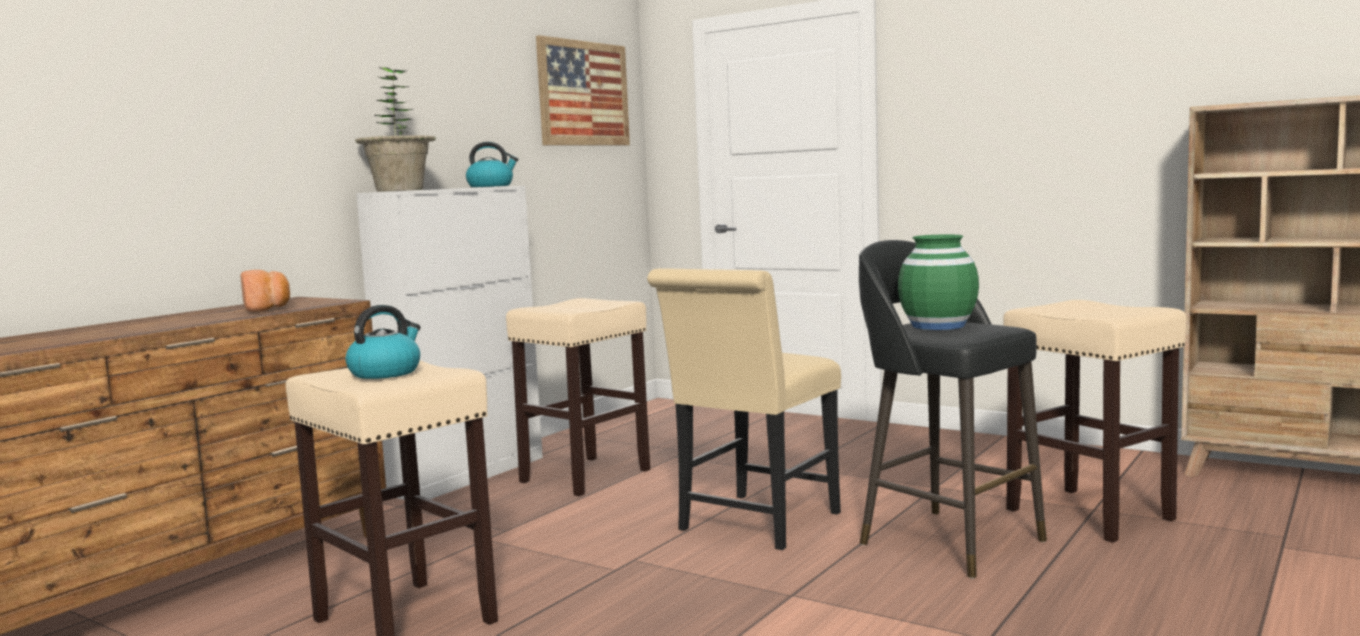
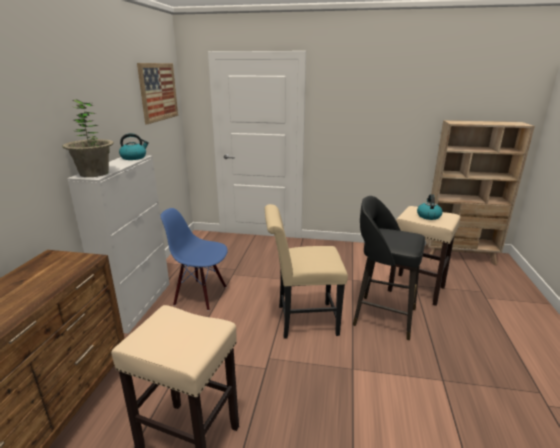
camera: 25 degrees left, 15 degrees up
bread [241,270,290,312] -> none
kettle [346,305,421,379] -> kettle moved to [417,194,443,220]
beige stool [506,298,650,496] -> blue chair [160,208,228,311]
beige chair [647,268,841,550] -> beige chair turned 75 degrees clockwise [264,204,348,339]
green vase [898,234,979,330] -> none

